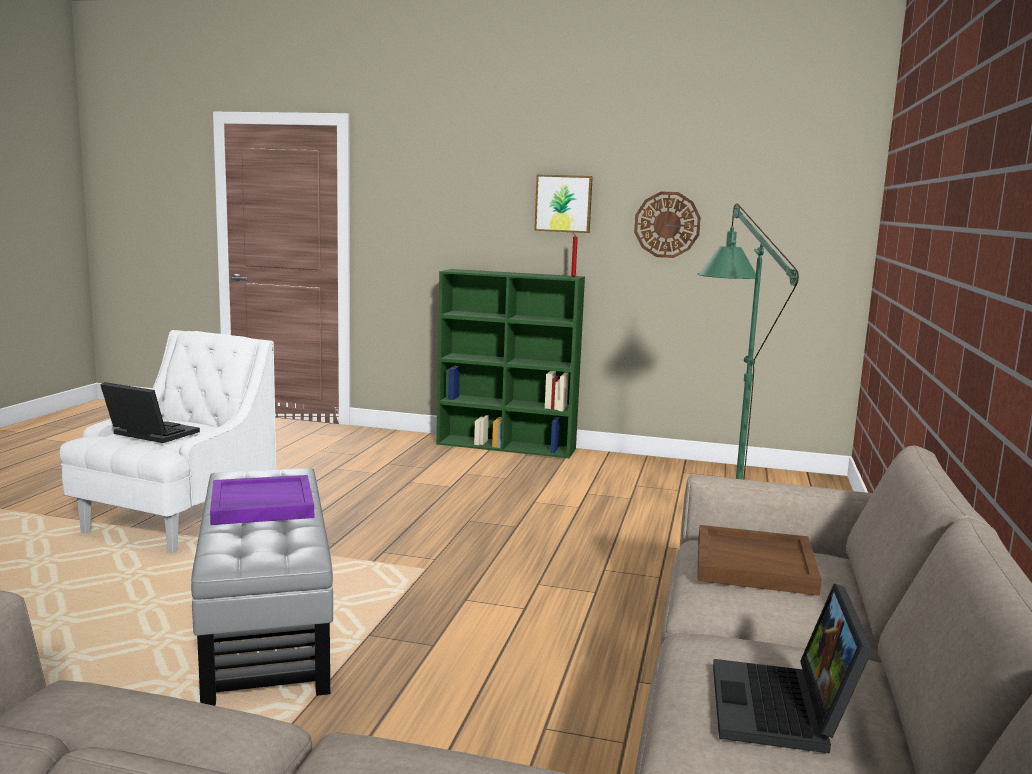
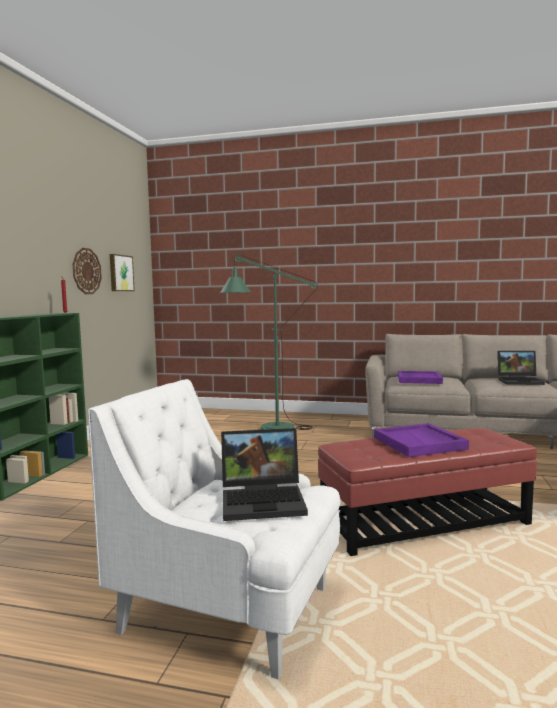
camera: 90 degrees left, 5 degrees down
laptop [100,382,200,443] -> laptop turned 120 degrees counterclockwise [221,428,308,521]
grey ottoman [191,468,333,706] -> red ottoman [318,428,537,556]
picture [534,174,593,233] -> picture moved to [110,254,135,291]
brown tray [697,525,822,596] -> purple tray [398,371,443,384]

